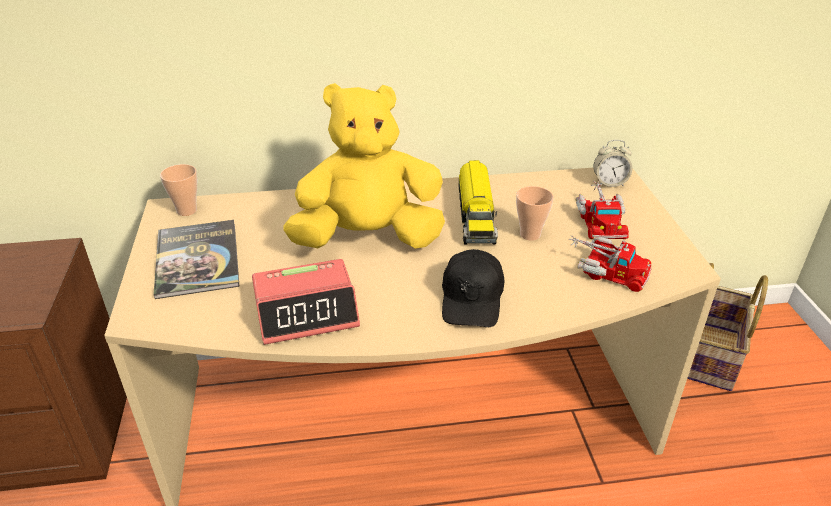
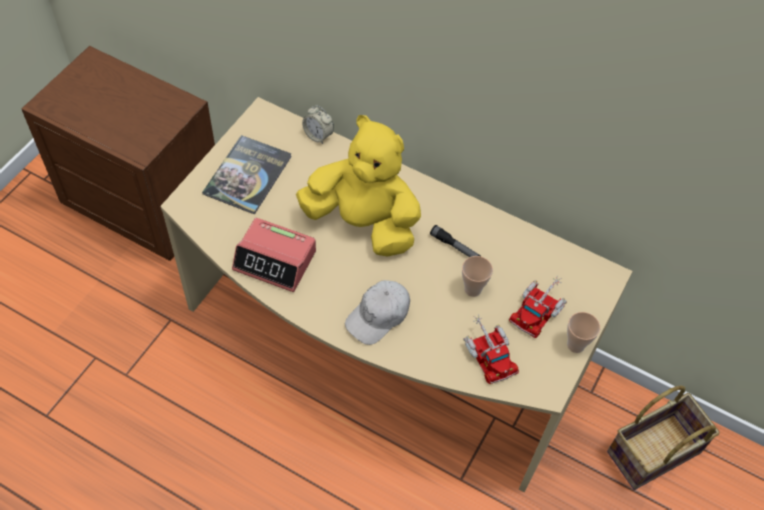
camera: 35 degrees right, 20 degrees up
cup [160,164,197,216] -> cup moved to [567,312,600,353]
black cap [442,249,504,327] -> white cap [345,280,410,345]
toy truck [459,160,498,245] -> flashlight [430,225,480,257]
alarm clock [593,140,633,187] -> alarm clock moved to [302,105,334,144]

